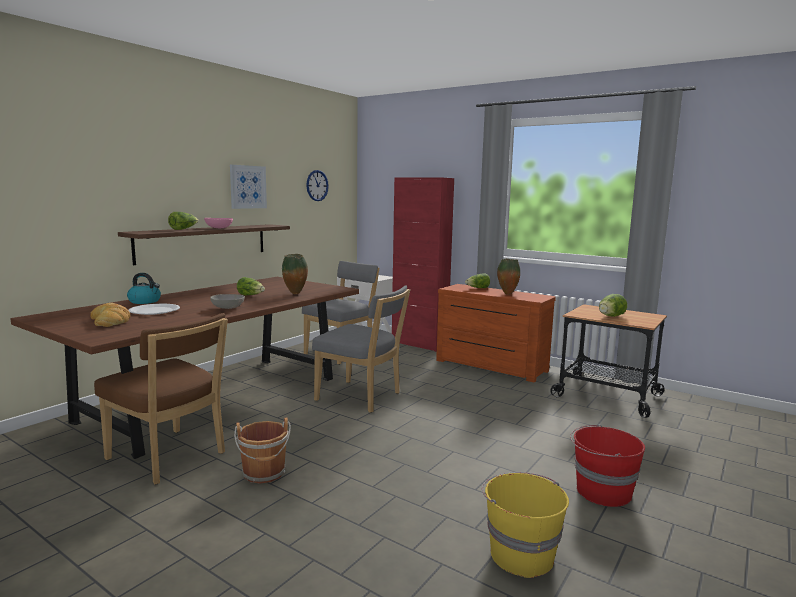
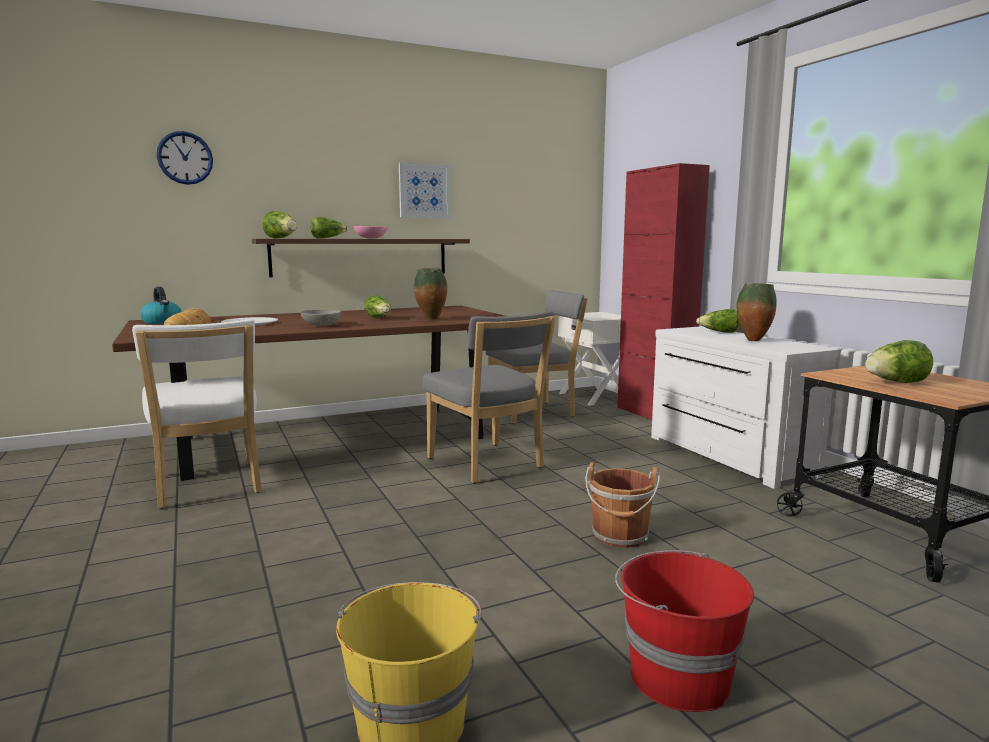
camera: 30 degrees right, 0 degrees up
brown chair [94,313,228,485] -> white chair [132,319,262,509]
kettle [127,273,161,304] -> kettle moved to [140,287,182,324]
brown bucket [234,418,291,484] -> brown bucket moved to [585,462,660,548]
wall clock [306,170,329,201] -> wall clock moved to [157,131,213,185]
brown dresser [436,284,556,382] -> white dresser [651,326,838,489]
none -> lettuce [262,211,297,238]

